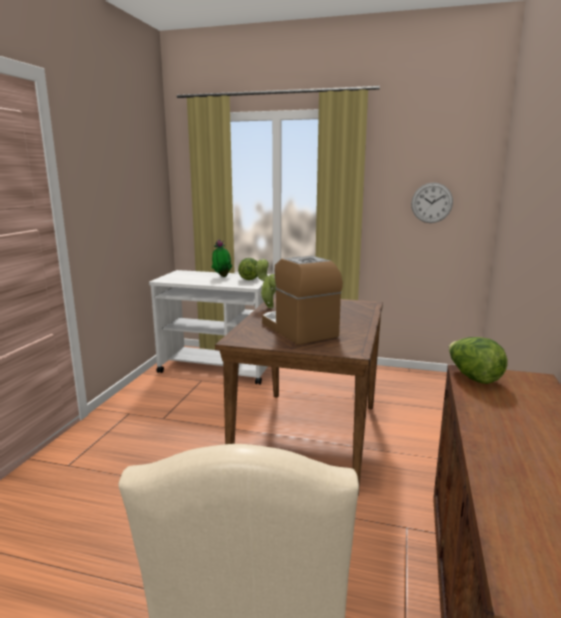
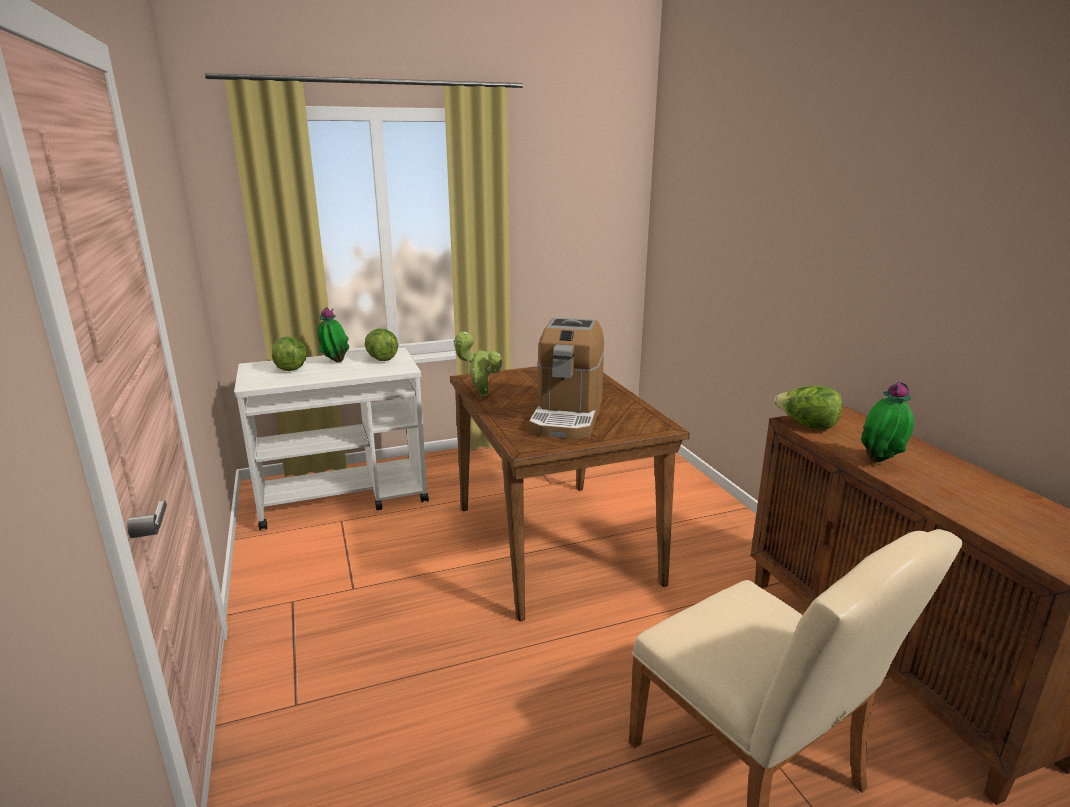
camera: 35 degrees left, 5 degrees up
coffee machine [262,256,343,345] -> coffee machine turned 105 degrees counterclockwise [529,318,605,440]
wall clock [411,183,453,223] -> none
none -> lettuce [272,336,307,371]
none -> potted plant [861,381,914,462]

